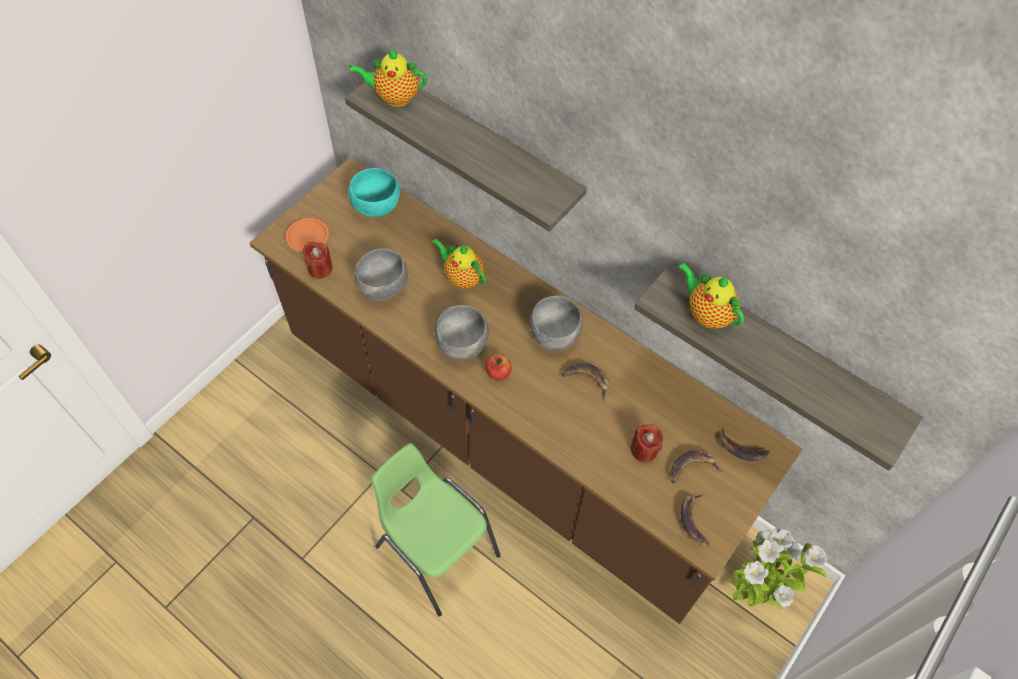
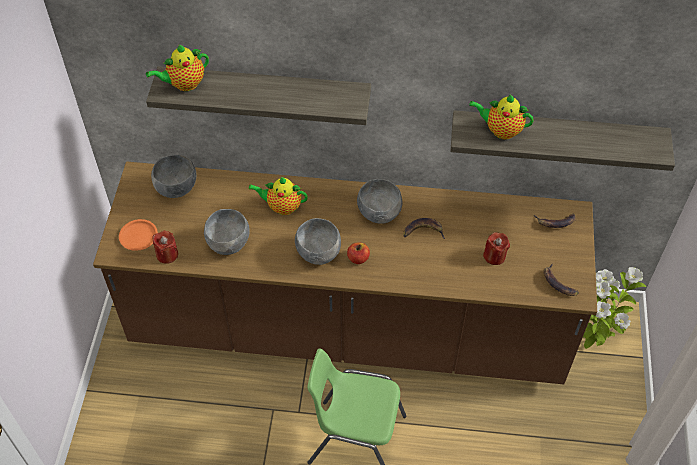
camera: 30 degrees left, 5 degrees down
turquoise bowl [348,168,400,217] -> grey bowl [151,155,196,198]
banana [670,450,722,483] -> none

